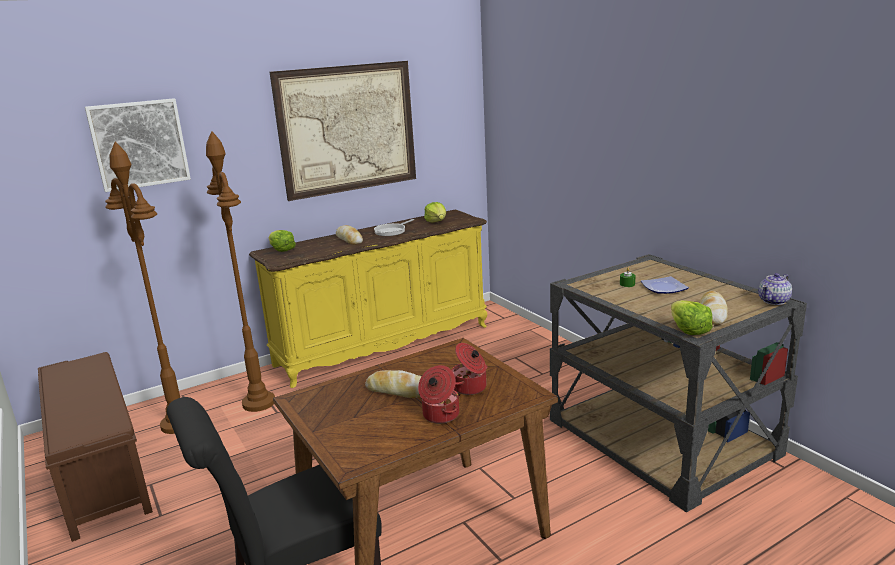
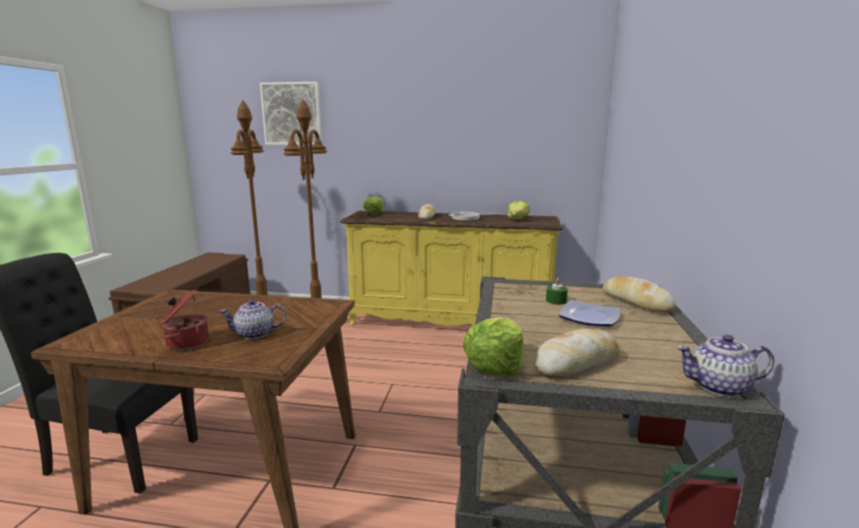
camera: 40 degrees right, 5 degrees down
picture [270,61,416,201] -> none
bread [365,370,422,398] -> bread moved to [603,276,676,312]
cooking pot [452,343,487,395] -> teapot [219,299,286,339]

